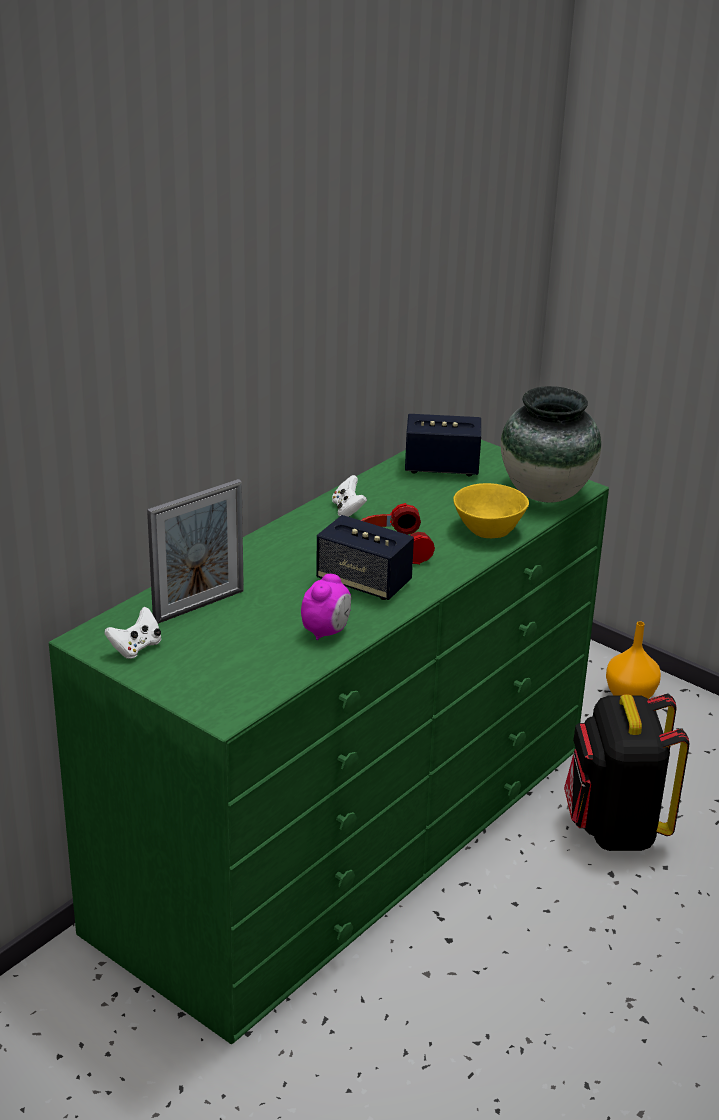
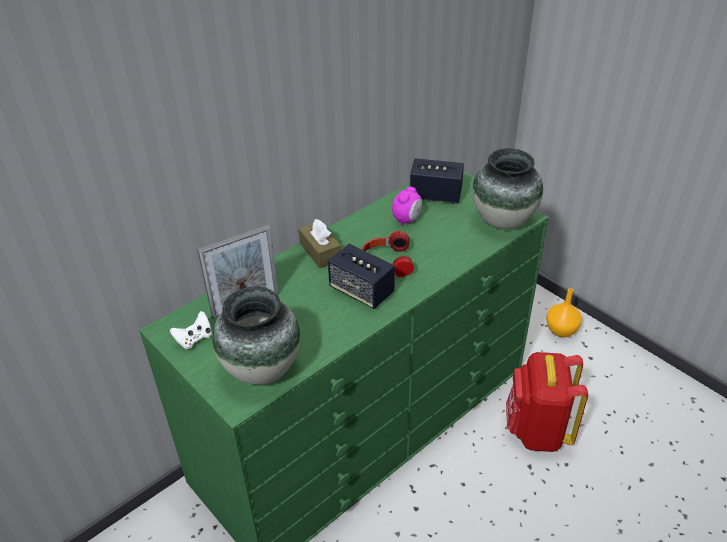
camera: 10 degrees right, 10 degrees up
alarm clock [301,574,351,640] -> alarm clock moved to [392,187,422,225]
white game controller [332,475,367,517] -> none
yellow bowl [453,483,529,538] -> none
black backpack [564,694,689,851] -> red backpack [506,352,588,452]
none -> vase [212,286,300,385]
none -> brown tissue box [299,219,341,268]

